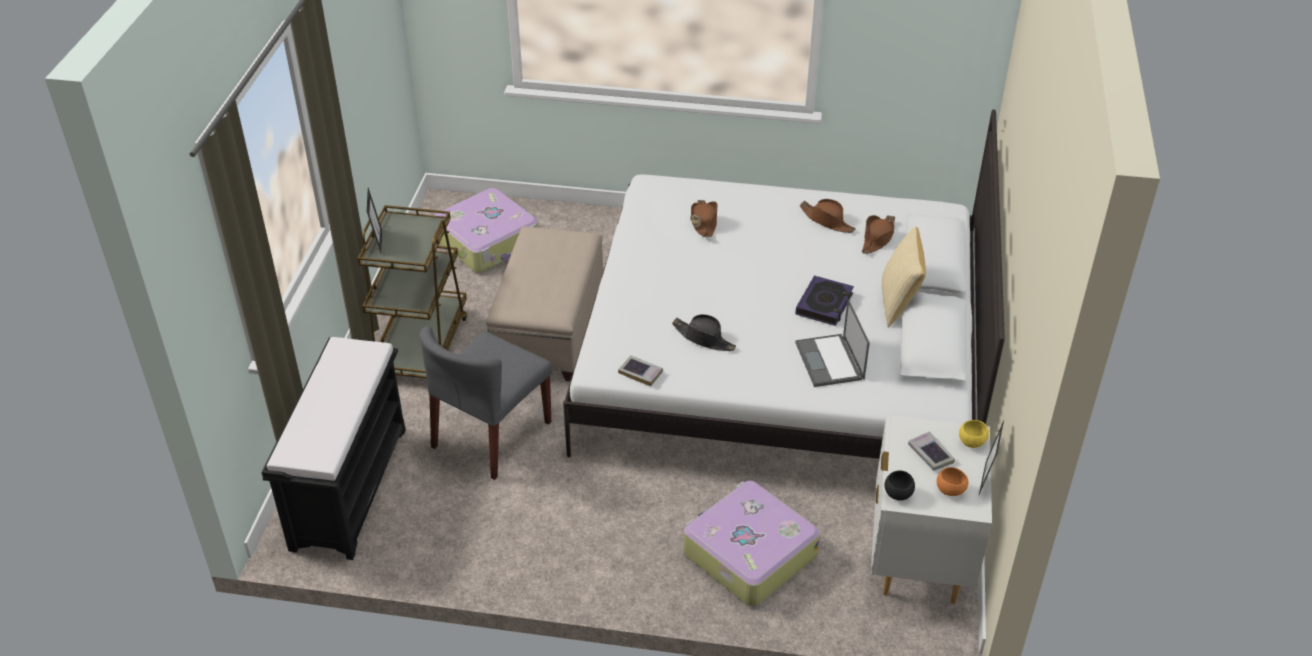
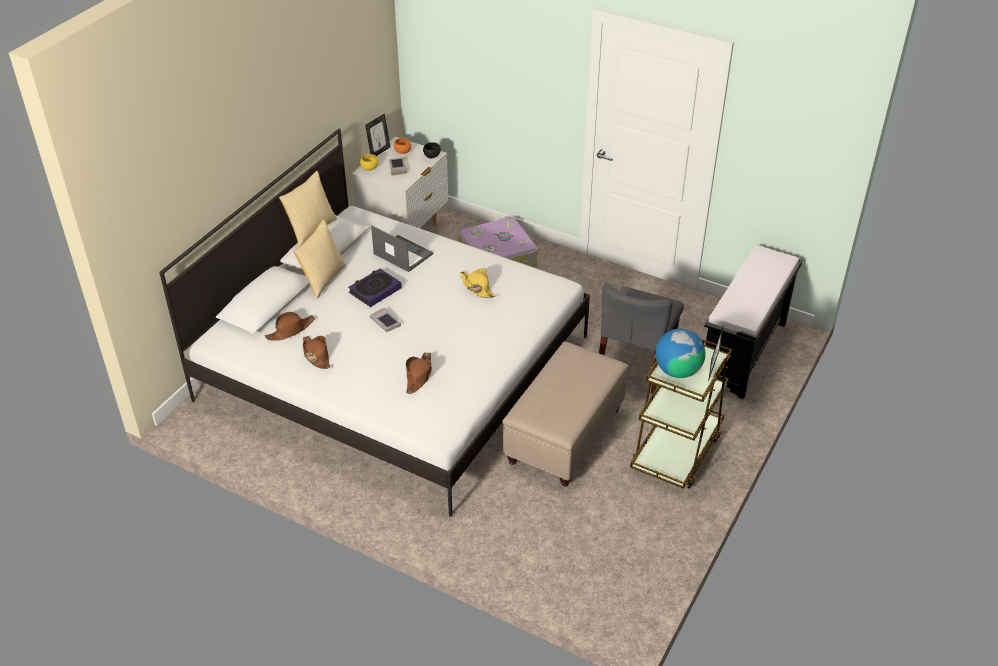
camera: 160 degrees left, 0 degrees up
grey chair [420,326,552,480] -> grey chair turned 150 degrees clockwise [599,283,684,394]
suitcase [434,188,539,273] -> none
book [618,355,663,386] -> book moved to [370,307,401,332]
black hat [672,314,736,351] -> yellow hat [460,268,496,298]
laptop [795,299,870,387] -> laptop turned 60 degrees counterclockwise [371,225,433,272]
none -> pillow [279,171,337,246]
none -> globe [656,329,706,378]

